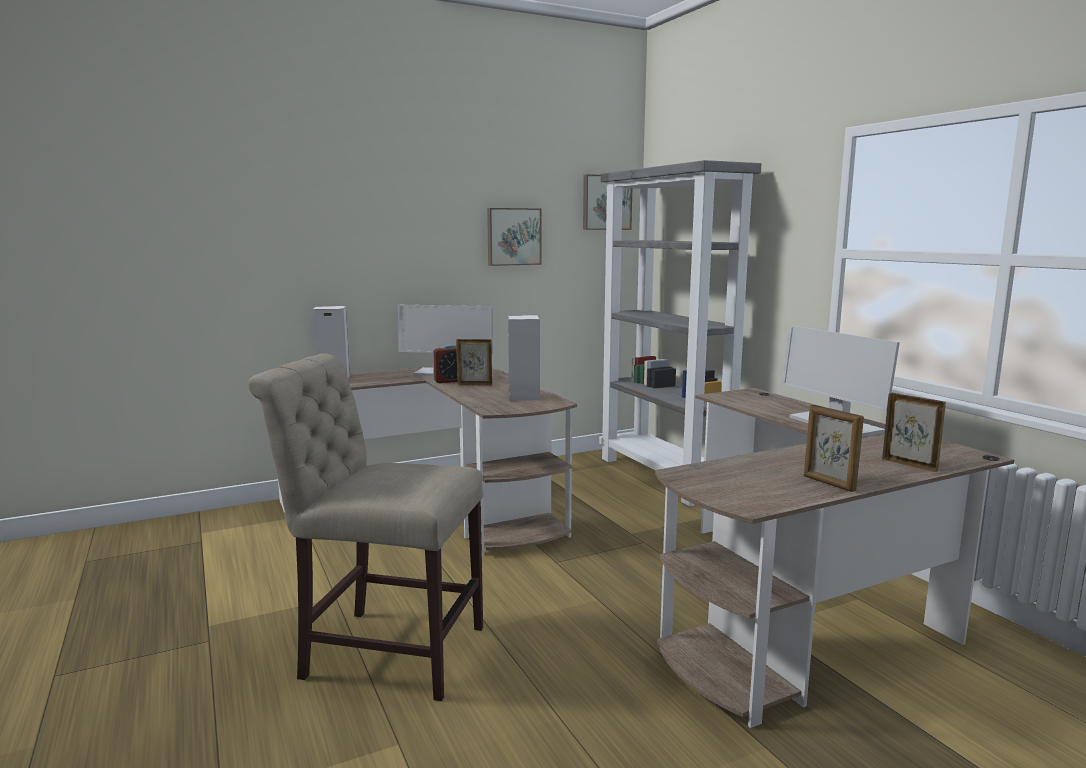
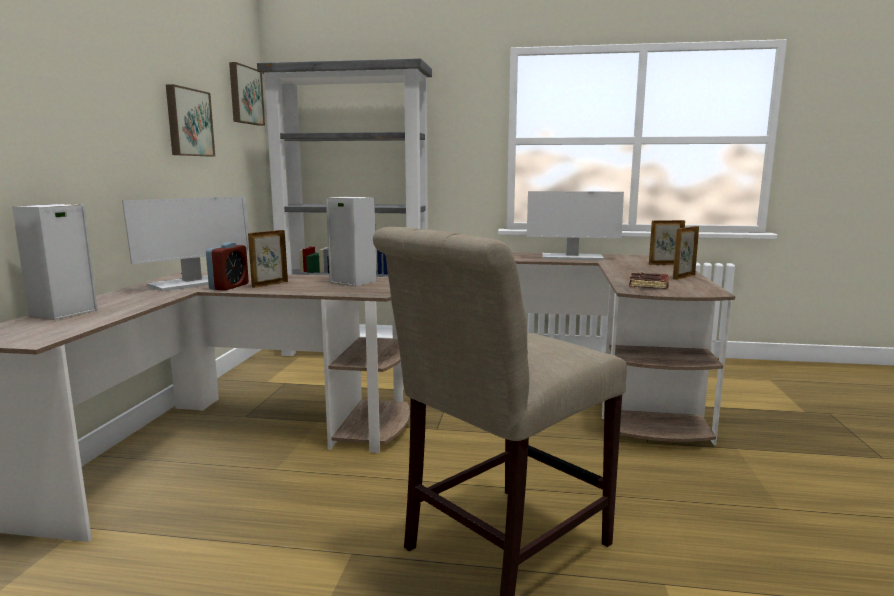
camera: 55 degrees left, 0 degrees up
picture frame [804,405,864,492] -> picture frame turned 135 degrees clockwise [673,226,699,280]
none -> brown book [629,272,669,289]

